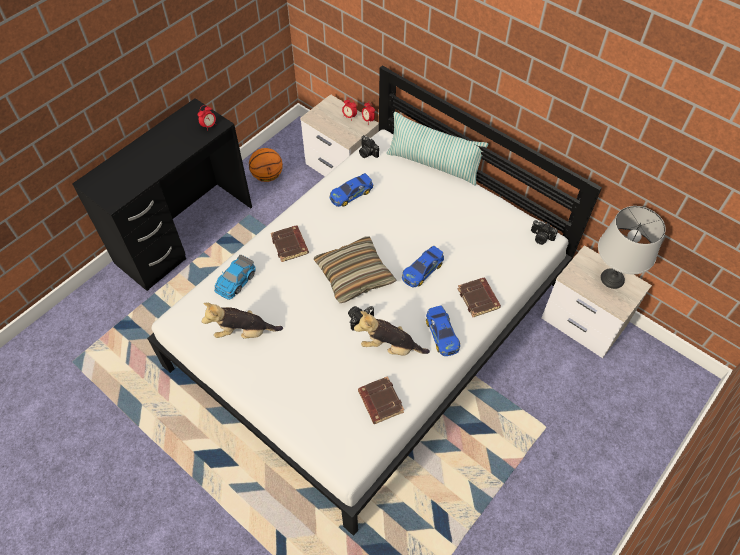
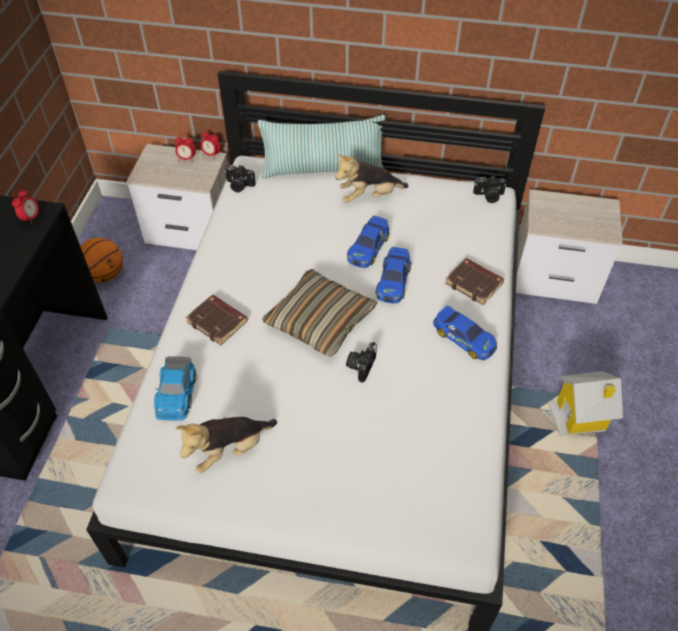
camera: 30 degrees left, 5 degrees down
toy car [329,173,373,207] -> toy car moved to [347,216,389,268]
plush toy [354,311,430,356] -> plush toy moved to [335,154,408,203]
brown book [358,376,404,424] -> none
grey table lamp [598,206,666,289] -> none
none -> toy house [548,371,623,436]

